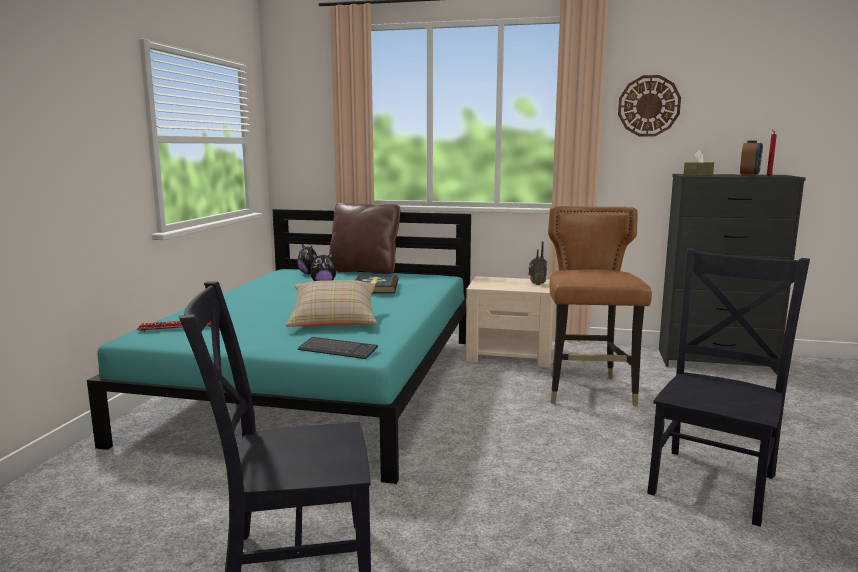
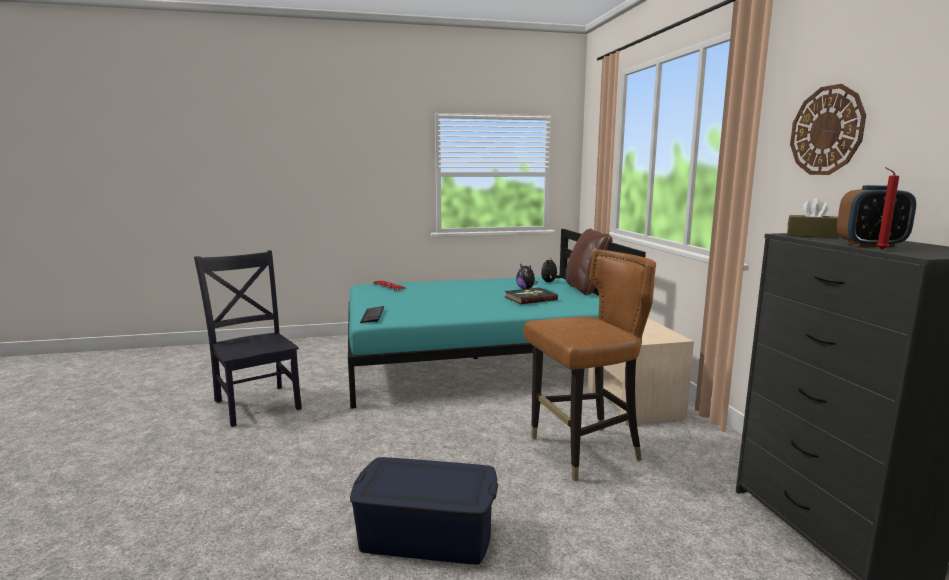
camera: 65 degrees right, 0 degrees up
beige pillow [285,280,377,327] -> none
radio [528,241,547,285] -> none
black chair [647,248,810,527] -> blue storage box [350,457,498,565]

